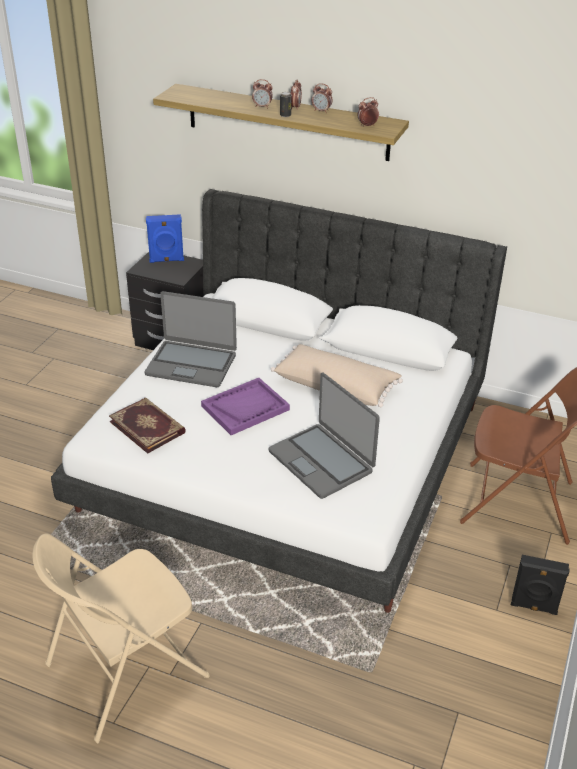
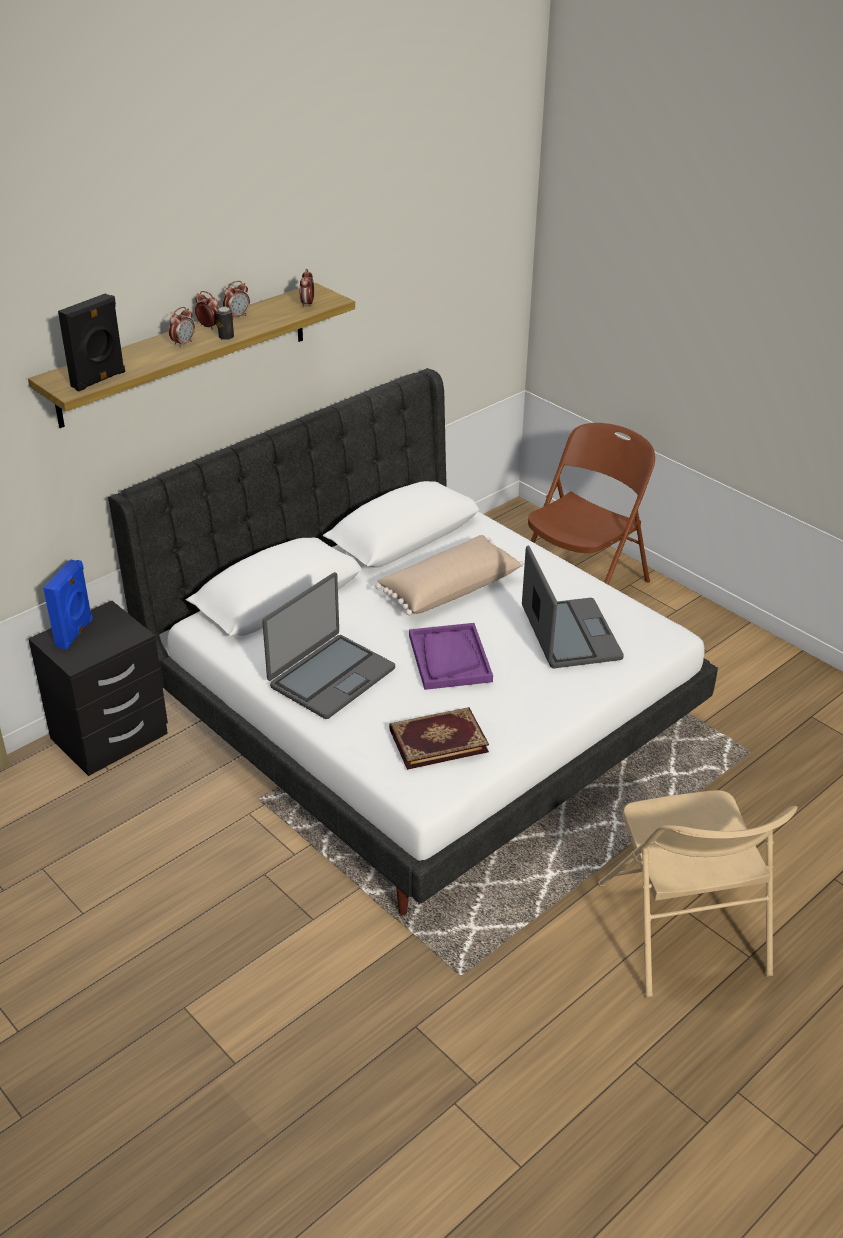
camera: 65 degrees left, 0 degrees up
laptop [269,373,380,499] -> laptop turned 90 degrees counterclockwise [522,545,624,668]
black speaker [511,555,569,615] -> black speaker moved to [58,293,125,391]

